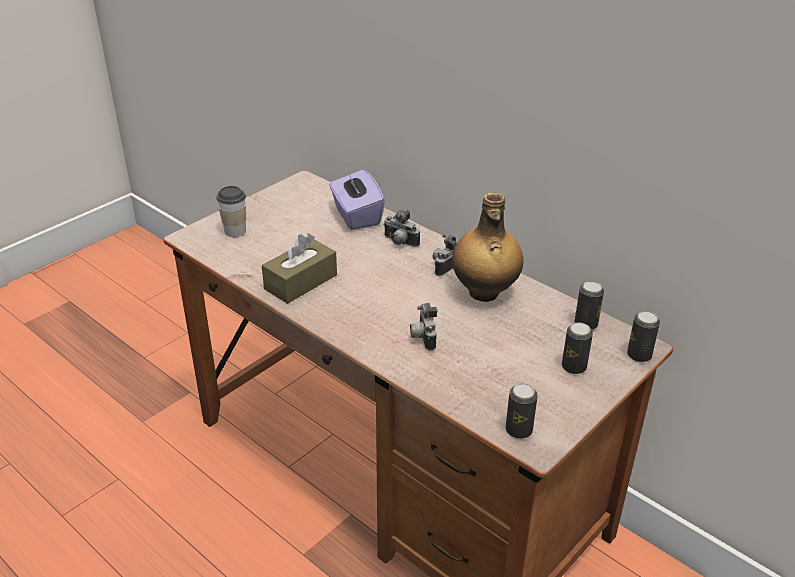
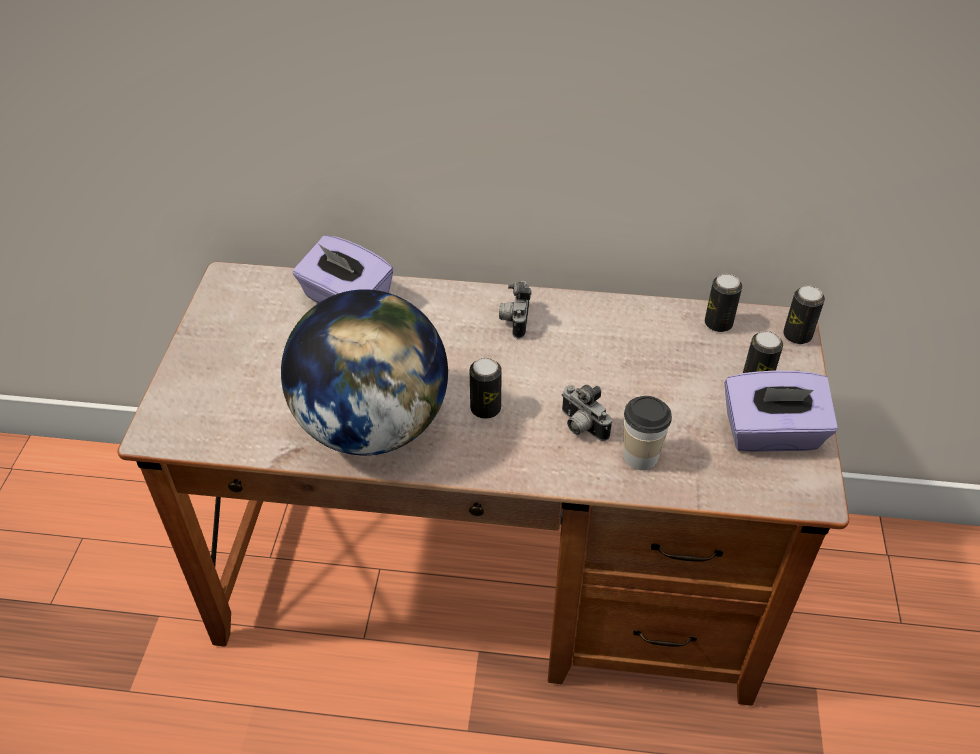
camera: 35 degrees left, 10 degrees up
cup [216,186,246,237] -> cup moved to [623,396,672,470]
brown tissue box [262,233,337,304] -> globe [281,289,448,455]
camera [383,210,420,247] -> none
bottle [452,193,524,302] -> none
can [506,383,538,439] -> can moved to [470,357,502,419]
none -> purple tissue box [725,370,838,452]

